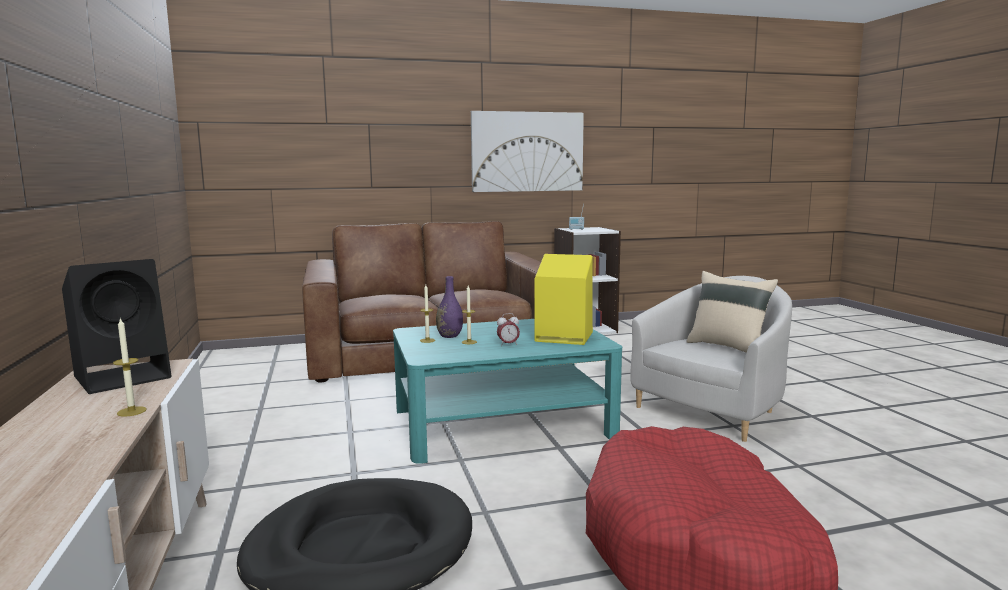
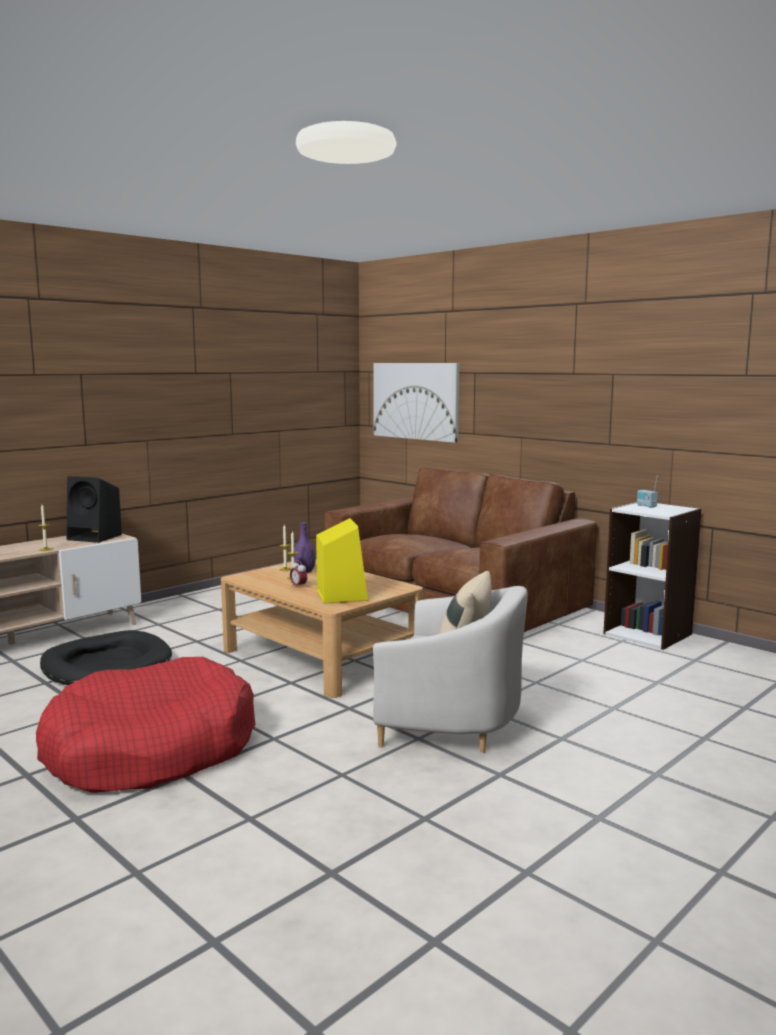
camera: 60 degrees right, 0 degrees up
turquoise coffee table [393,319,622,464] -> beige coffee table [221,559,423,698]
picture [471,111,584,192] -> picture moved to [373,363,459,443]

